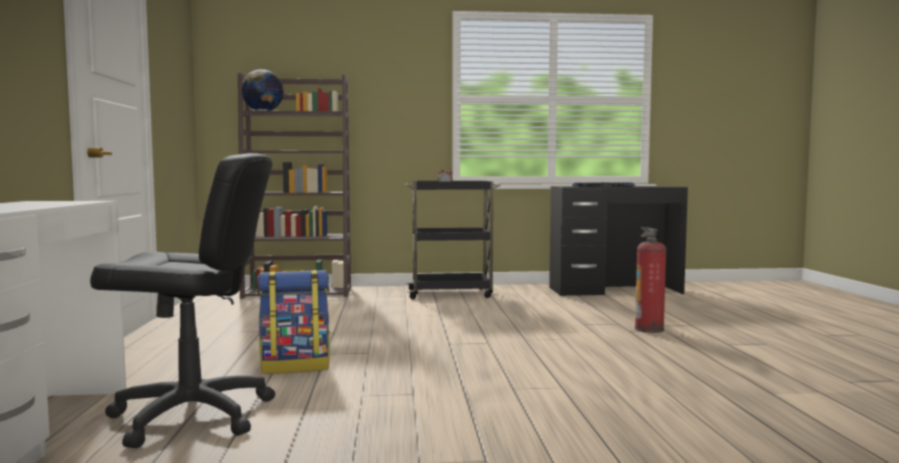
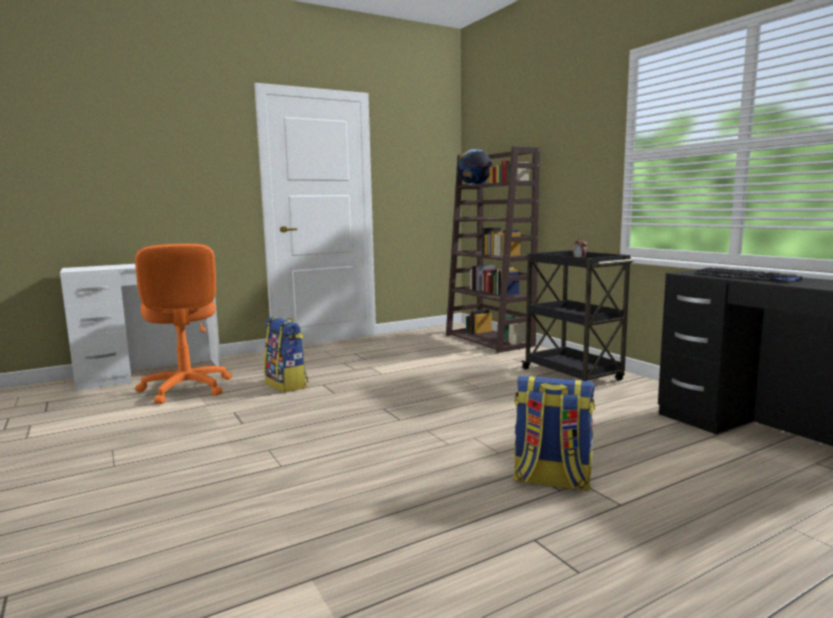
camera: 65 degrees right, 5 degrees up
black office chair [90,153,275,448] -> orange office chair [135,244,232,404]
fire extinguisher [635,227,666,333] -> backpack [513,376,595,492]

